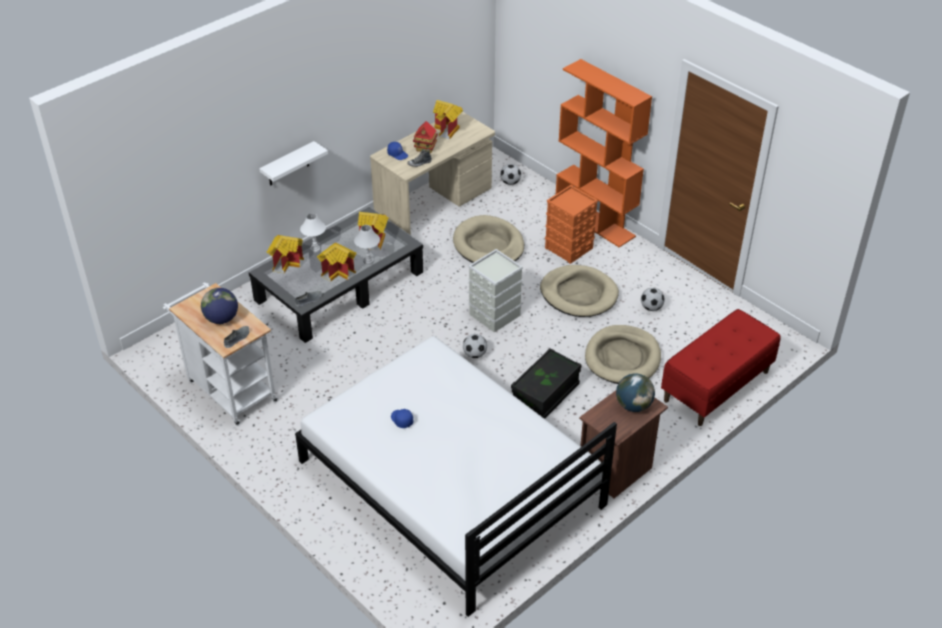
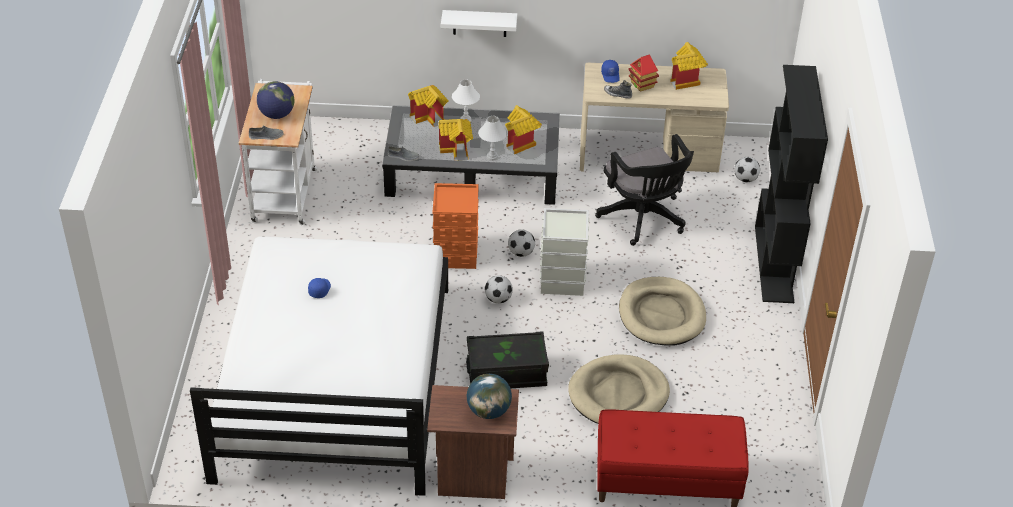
camera: 45 degrees right, 0 degrees up
beige dog bed [453,215,524,263] -> black office chair [595,134,694,246]
orange storage box [545,185,598,264] -> orange storage box moved to [433,183,479,269]
orange bookcase [556,59,652,248] -> black bookcase [755,65,828,303]
football [641,288,665,311] -> football moved to [508,230,535,257]

